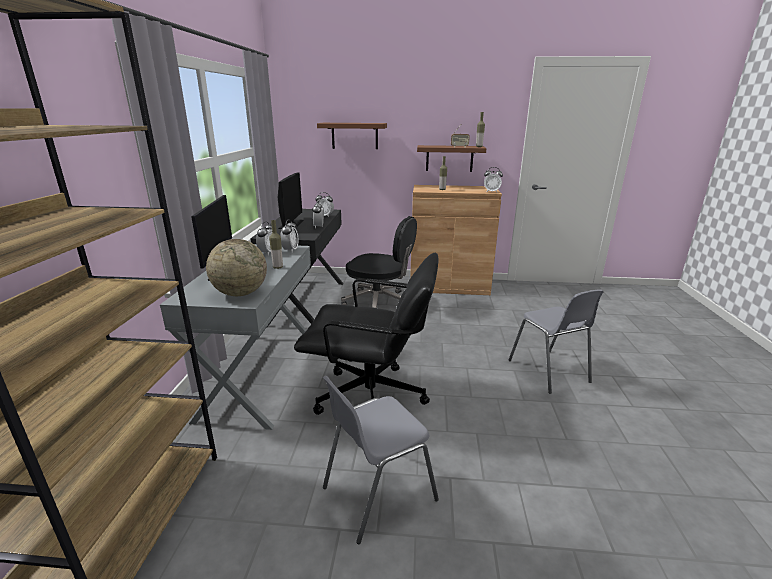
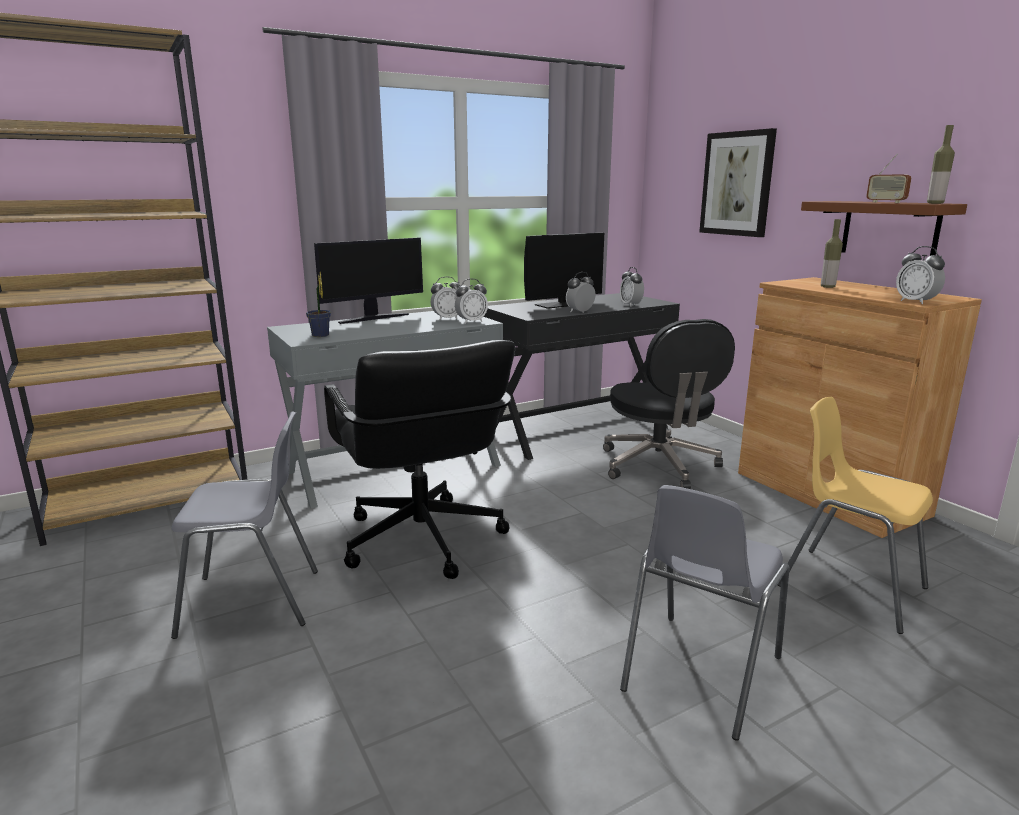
camera: 55 degrees right, 5 degrees down
globe [206,239,267,296] -> potted plant [306,272,331,337]
bottle [269,220,283,269] -> none
brown shelf [317,123,387,149] -> picture [699,128,777,237]
grey chair [323,376,439,544] -> grey chair turned 150 degrees clockwise [171,411,318,639]
none -> yellow chair [778,397,933,634]

